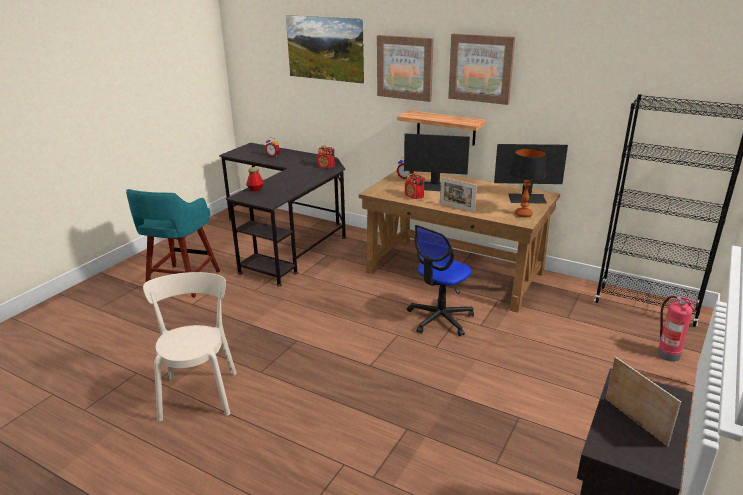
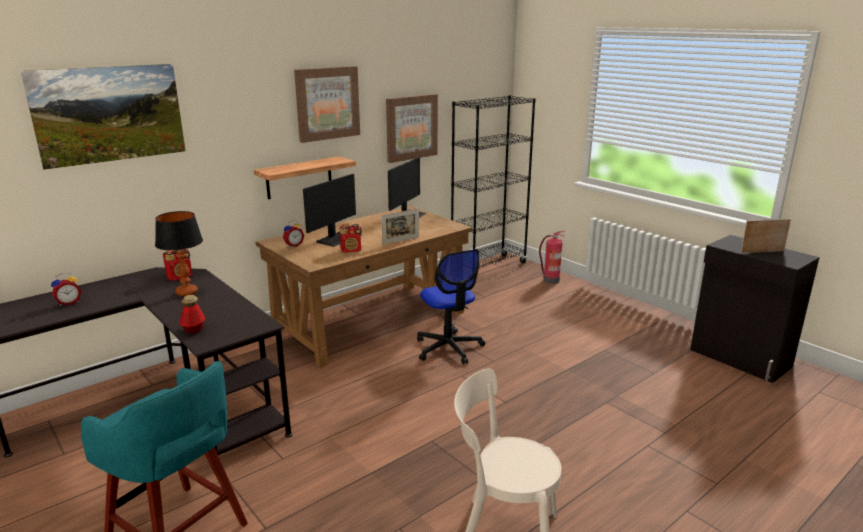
camera: 70 degrees left, 5 degrees down
picture [377,35,434,102] -> picture moved to [386,94,438,163]
table lamp [510,148,547,217] -> table lamp moved to [155,211,203,296]

